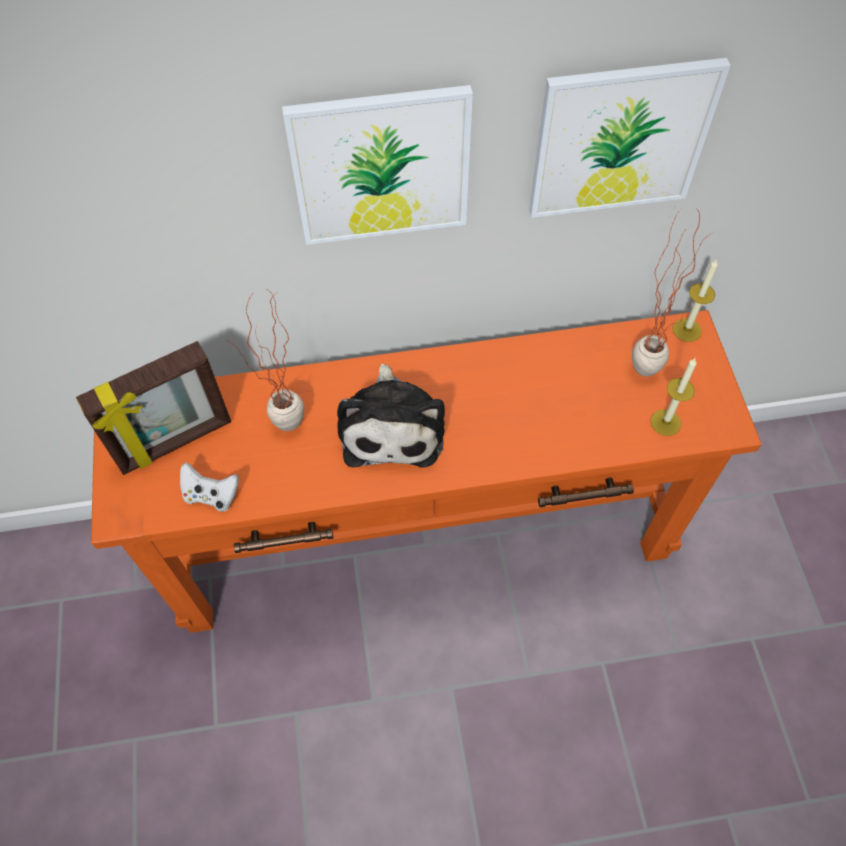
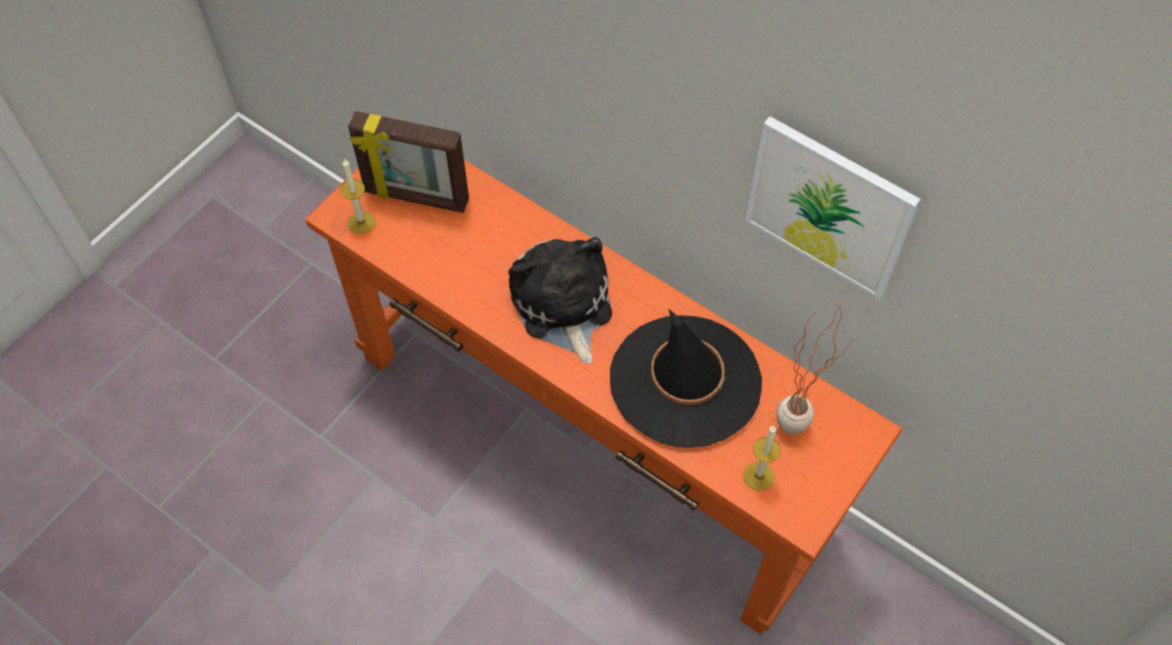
camera: 45 degrees right, 0 degrees up
white game controller [180,462,239,512] -> none
potted plant [230,290,304,431] -> none
picture [282,85,473,245] -> none
plush toy [337,364,445,468] -> plush toy turned 120 degrees clockwise [508,237,612,364]
candle [673,259,718,342] -> candle moved to [340,159,375,234]
none -> black hat [610,308,762,447]

